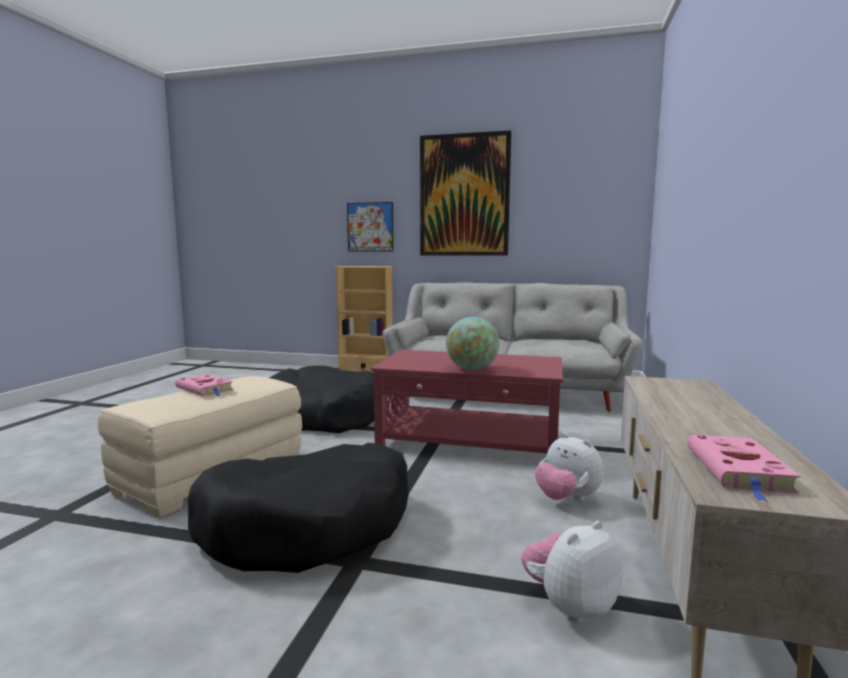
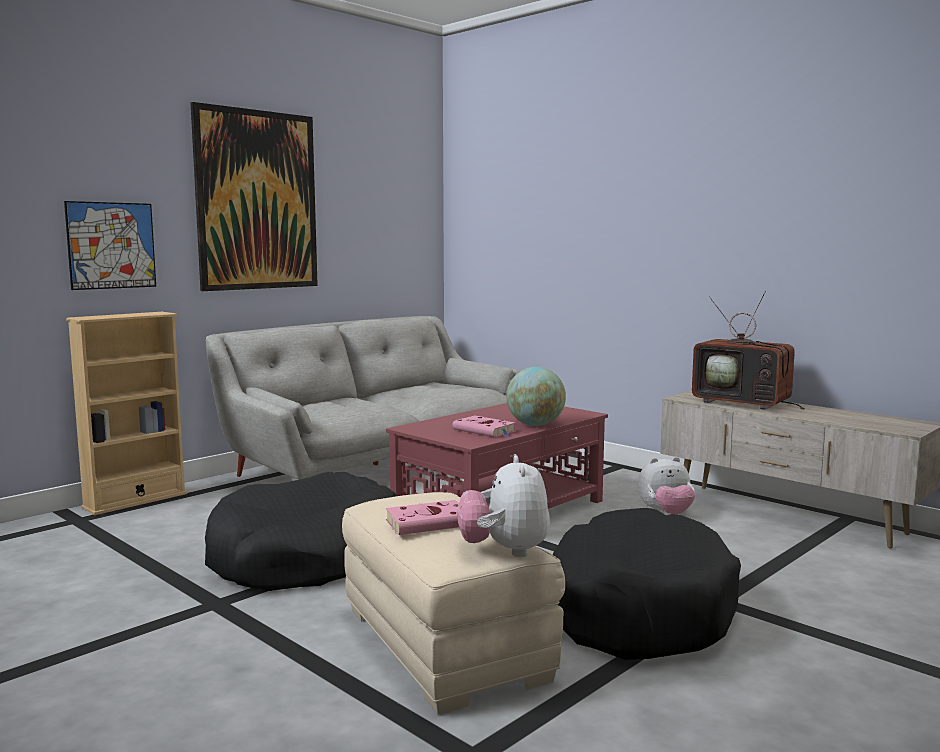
camera: 60 degrees left, 0 degrees up
plush toy [521,521,622,623] -> plush toy moved to [457,455,550,557]
pink book [687,434,800,502] -> pink book moved to [452,416,515,437]
none -> television [692,290,805,410]

